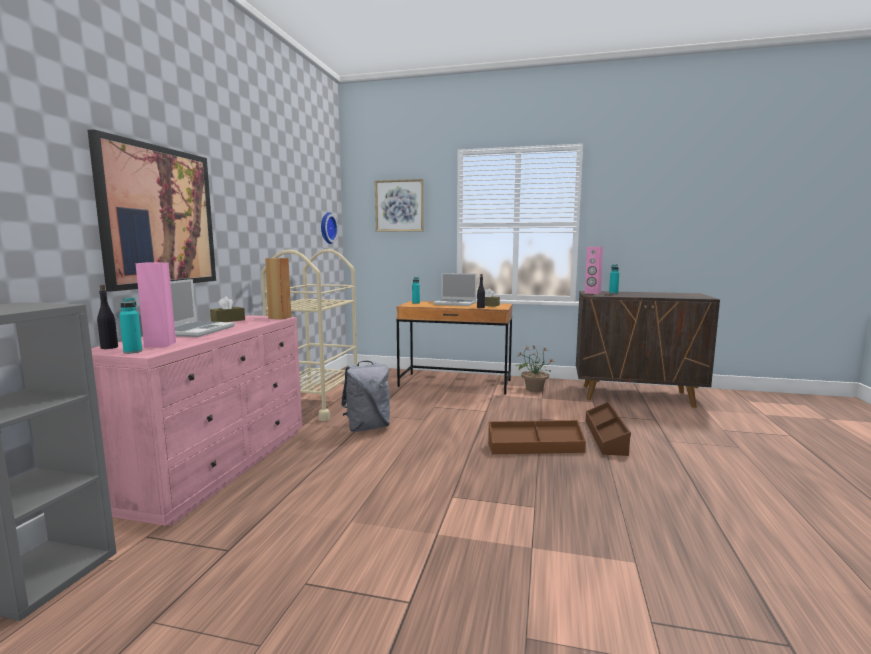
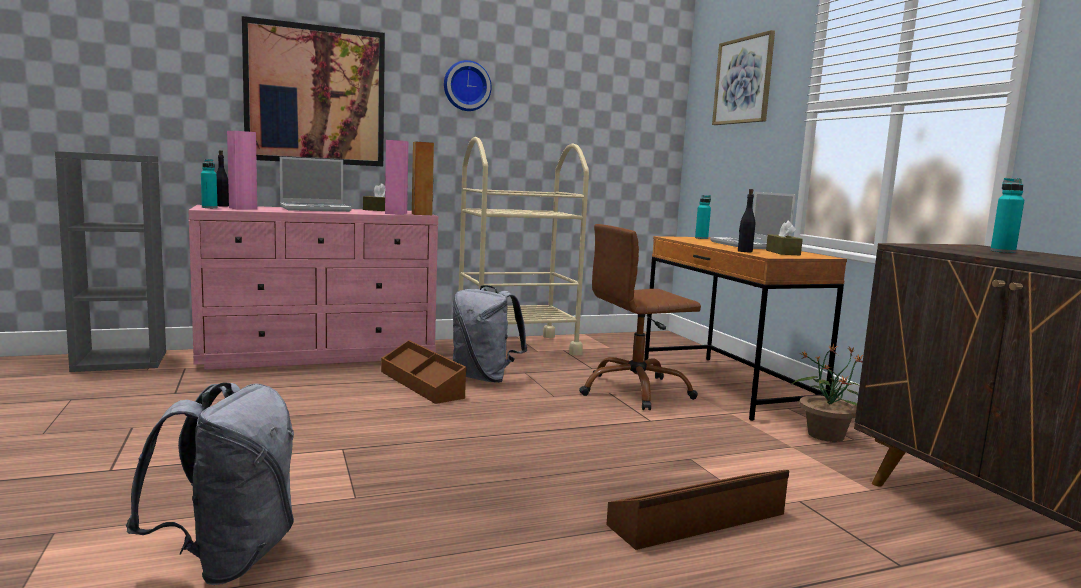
camera: 55 degrees right, 0 degrees up
wall clock [321,213,338,244] -> wall clock moved to [444,60,492,111]
brown storage box [488,420,586,454] -> brown storage box moved to [381,340,467,404]
pink speaker [585,247,603,294] -> pink speaker moved to [385,140,408,215]
none -> grey backpack [126,383,294,585]
none -> brown office chair [579,224,701,410]

